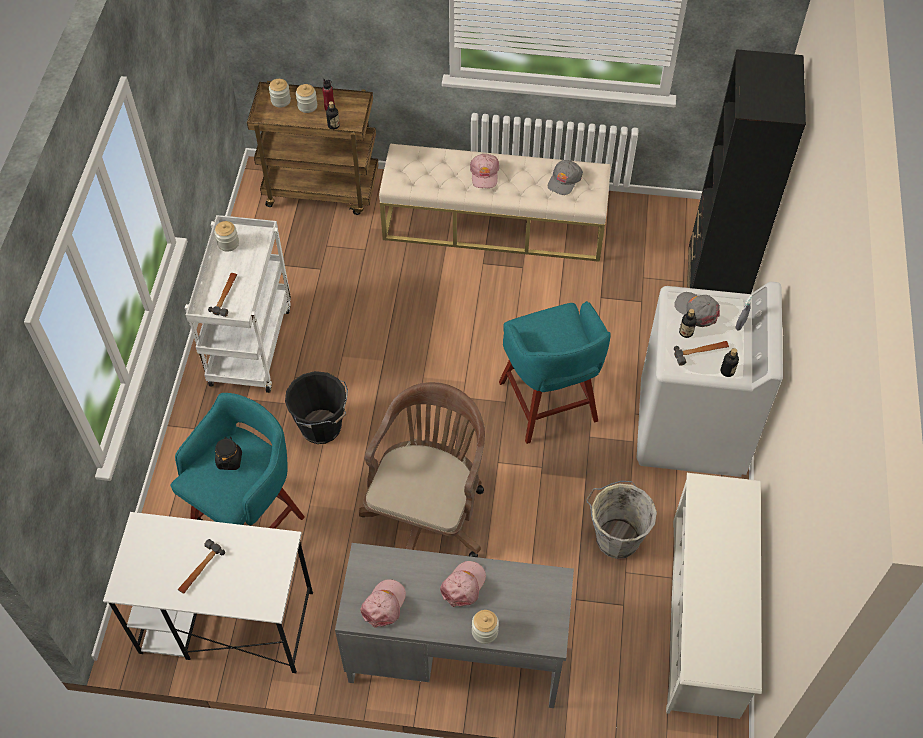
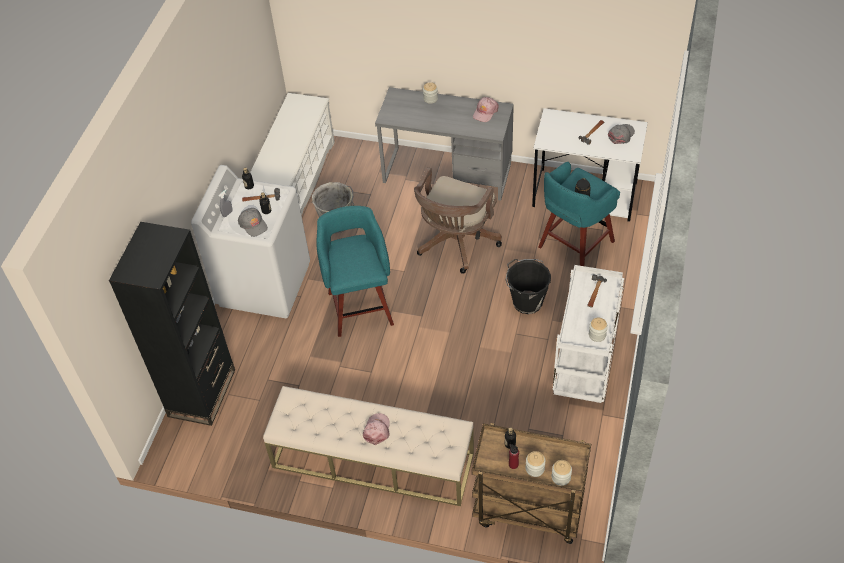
camera: 170 degrees left, 5 degrees down
pink cap [440,561,486,607] -> none
grey cap [548,160,583,195] -> grey cap moved to [608,124,635,144]

